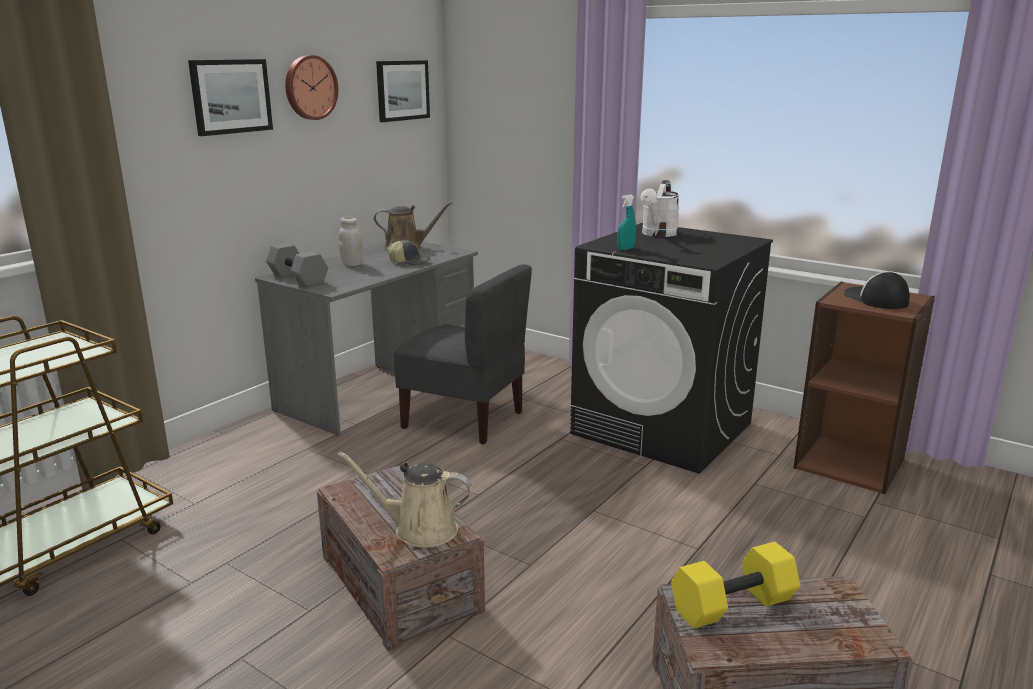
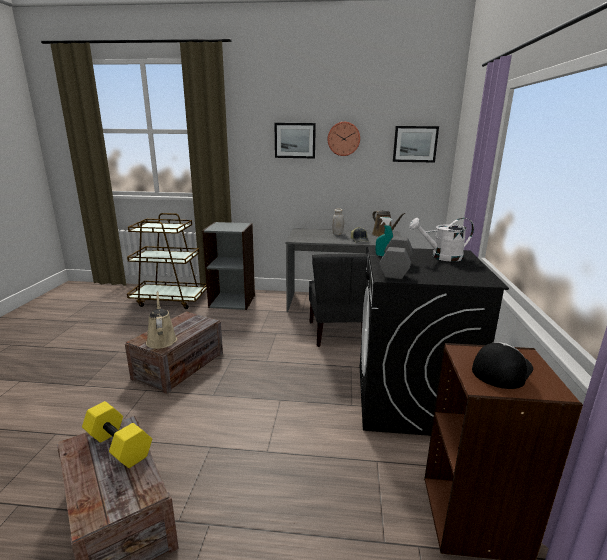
camera: 60 degrees right, 0 degrees up
grey dumbbell [266,243,328,287] -> grey dumbbell moved to [379,236,413,279]
none -> grey bookcase [202,222,255,310]

